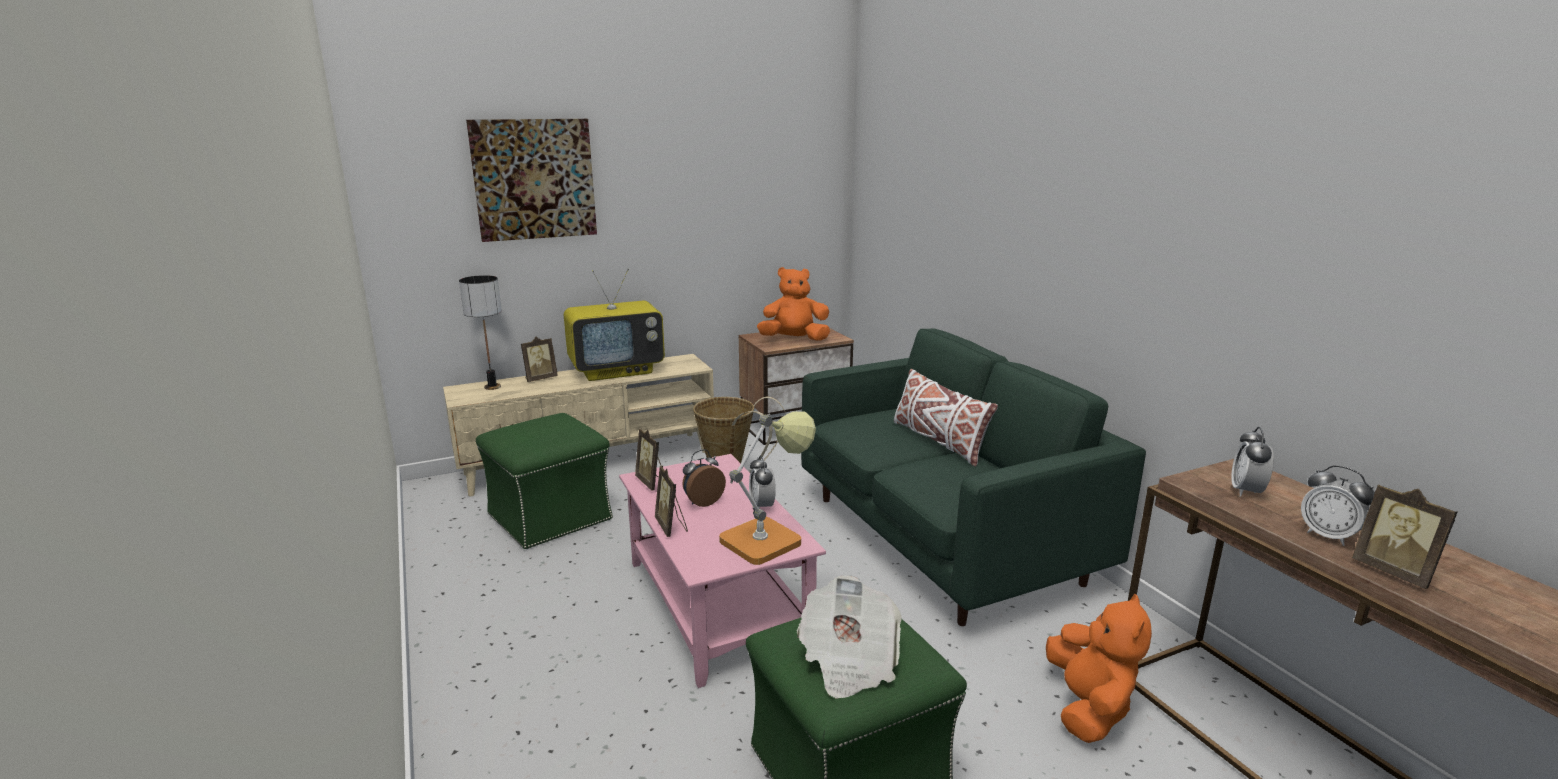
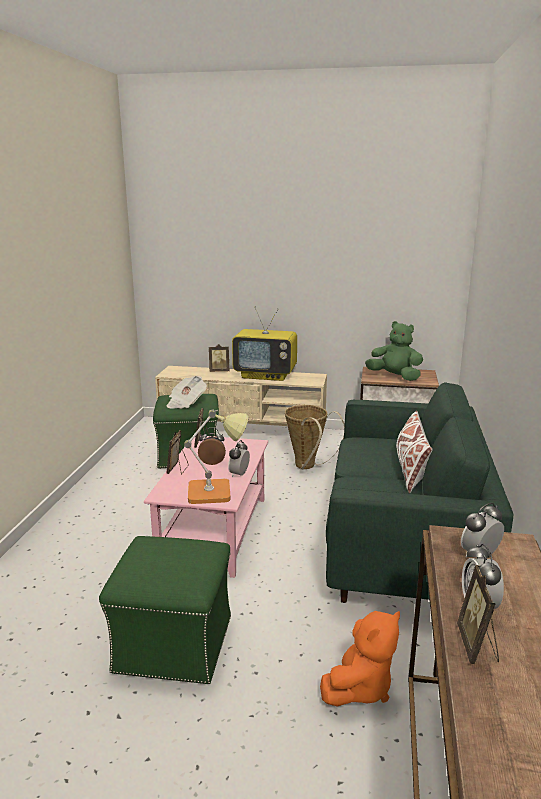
camera: 35 degrees right, 0 degrees up
table lamp [459,275,502,390] -> none
picture [466,119,597,242] -> none
orange plush toy [757,267,830,341] -> green plush toy [365,321,423,381]
newspaper [797,576,902,699] -> newspaper moved to [167,376,207,409]

